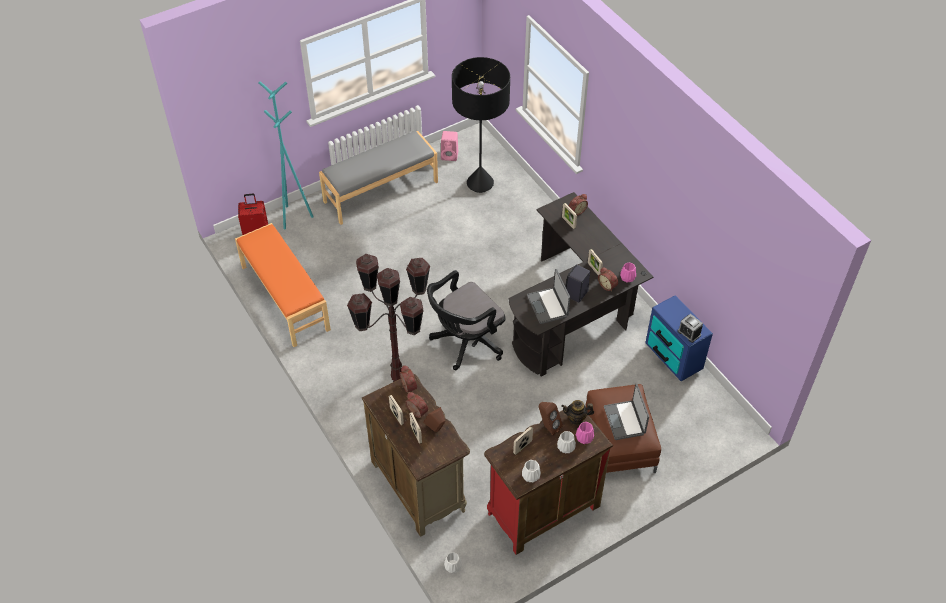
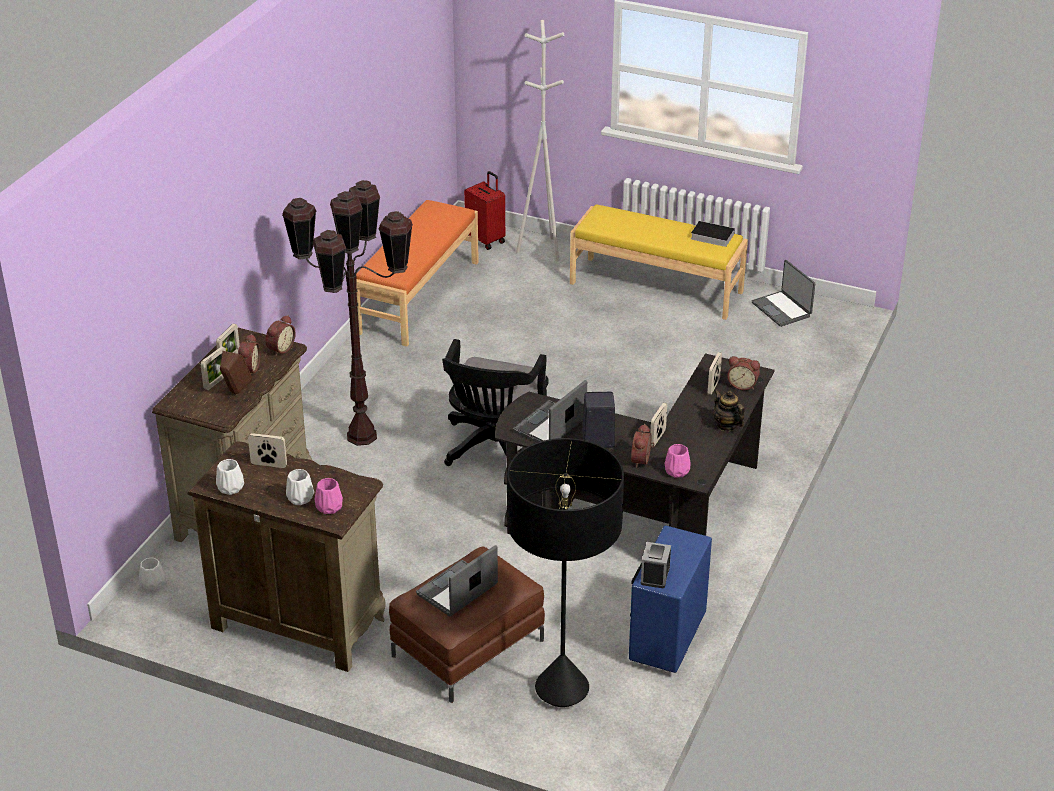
camera: 55 degrees right, 15 degrees down
turquoise clothes rack [259,81,314,230] -> grey clothes rack [516,20,564,262]
grey bench [319,131,438,225] -> yellow bench [570,204,748,320]
black office chair [427,270,505,370] -> black office chair turned 90 degrees counterclockwise [442,339,548,466]
pink speaker [441,131,458,161] -> laptop [752,260,815,327]
black floor lamp [452,57,510,193] -> black floor lamp moved to [507,438,624,707]
red dresser [484,410,613,555] -> beige dresser [187,441,386,672]
brown speaker [539,402,563,435] -> none
teapot [561,400,594,425] -> teapot moved to [714,390,745,431]
none -> book [691,221,735,247]

